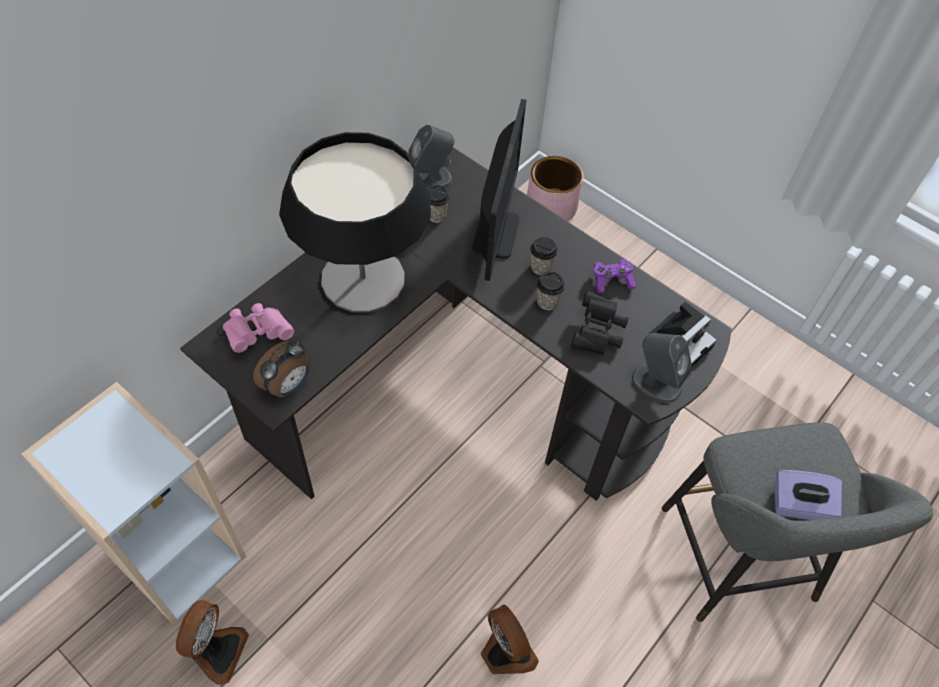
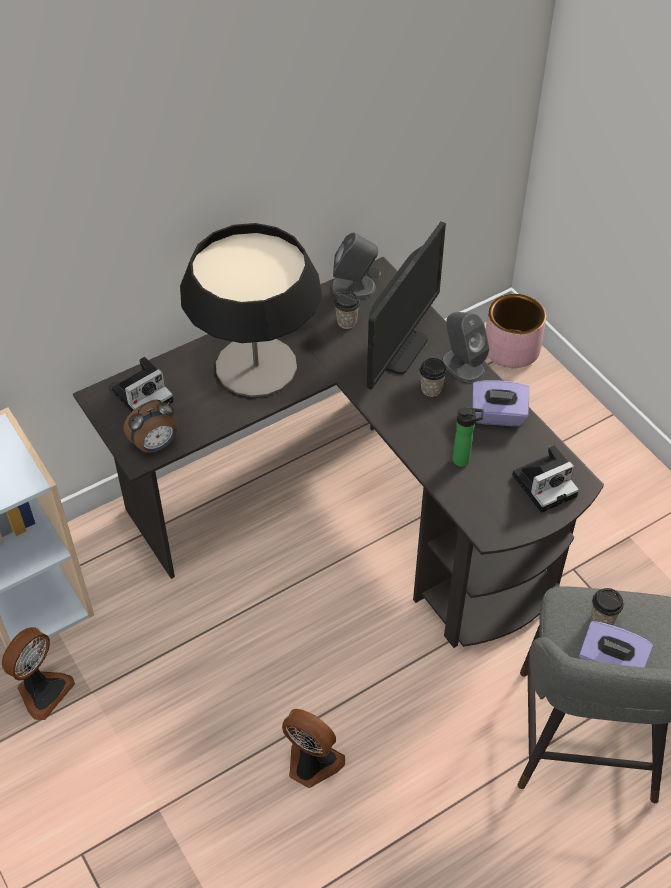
camera: 20 degrees right, 5 degrees down
pink binoculars [223,303,294,353] -> camera [112,357,174,412]
fan [481,604,539,675] -> fan turned 45 degrees counterclockwise [282,709,345,788]
cup [537,272,565,310] -> cup moved to [591,588,624,625]
black binoculars [571,291,628,355] -> bottle [452,407,483,467]
purple game controller [593,259,636,293] -> purple tissue box [472,380,530,426]
grey speaker [632,333,692,403] -> grey speaker moved to [442,312,490,383]

